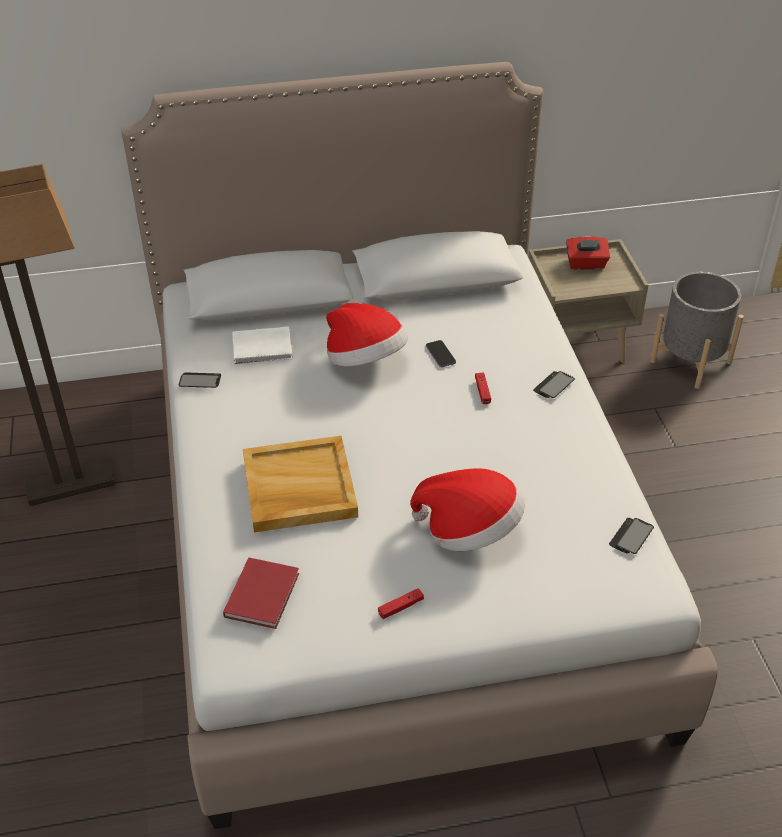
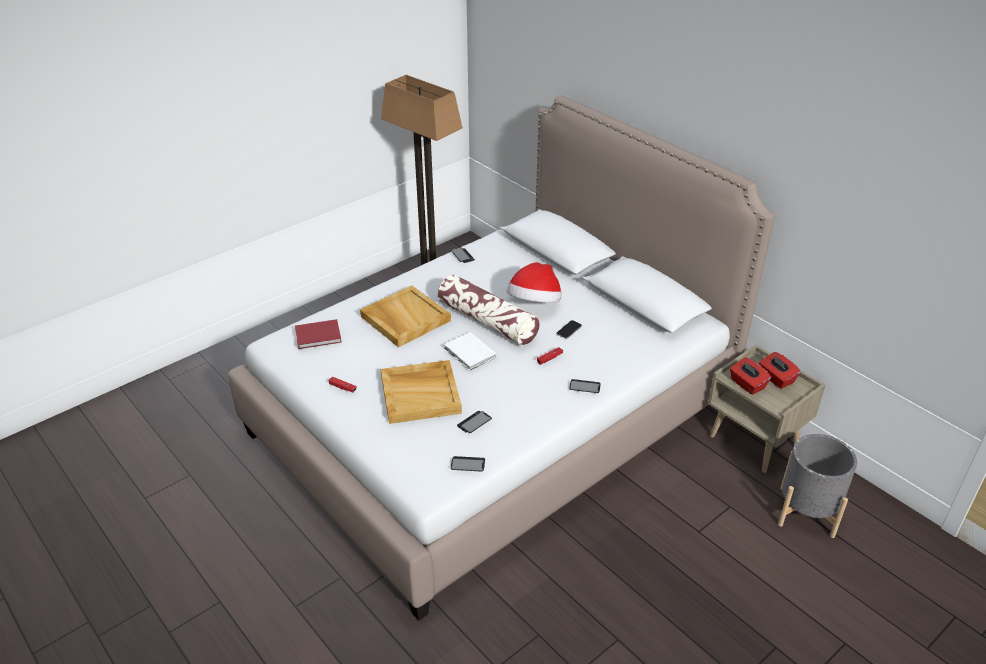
camera: 60 degrees right, 5 degrees down
white book [232,327,292,364] -> white book moved to [444,332,496,371]
hat [410,468,525,551] -> beige tray [381,360,462,424]
none -> pillow [438,275,540,346]
none -> phone [457,411,492,433]
none -> red tissue box [730,357,771,395]

